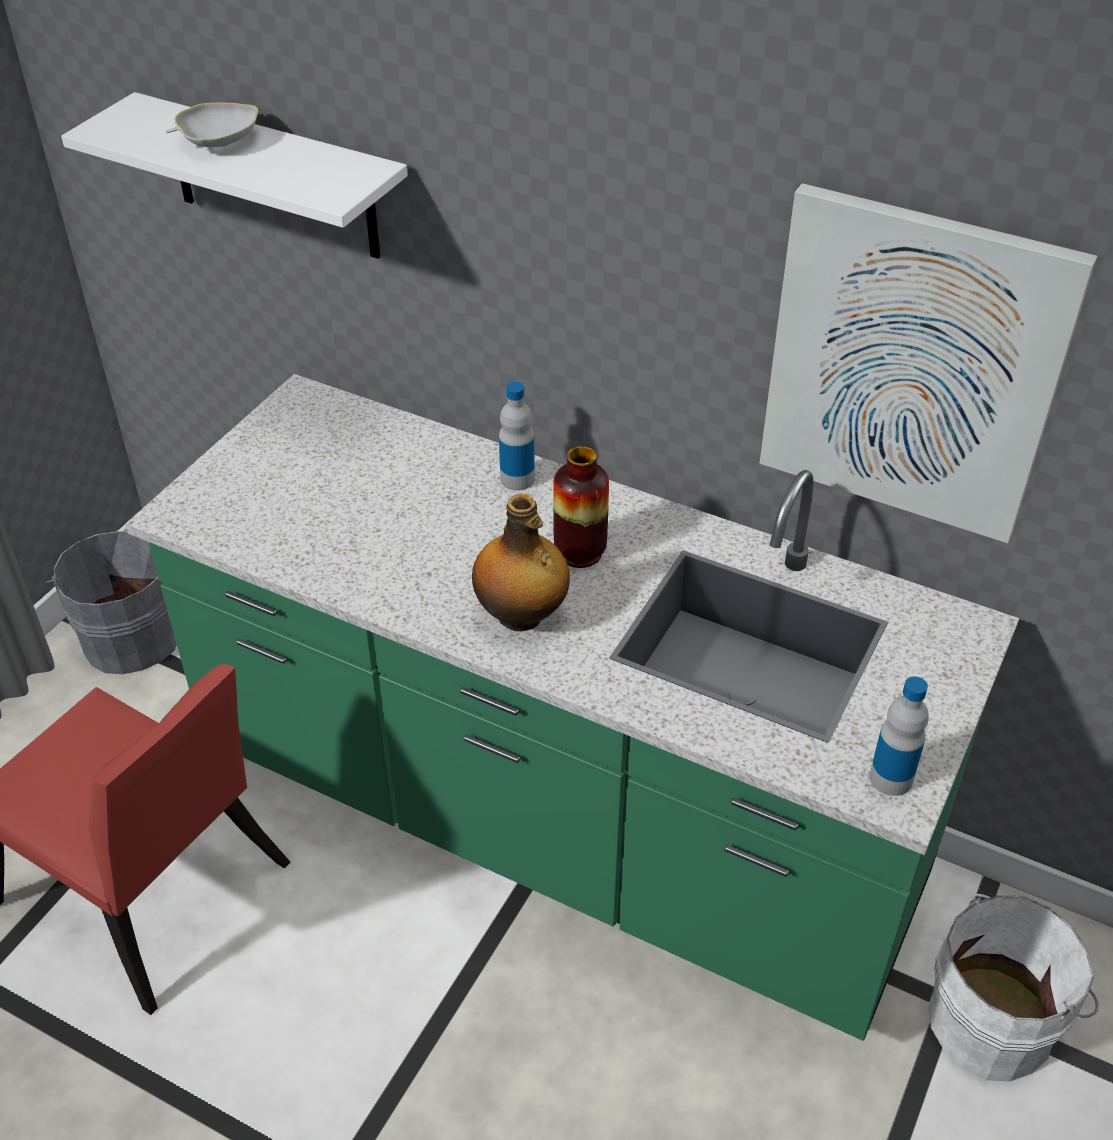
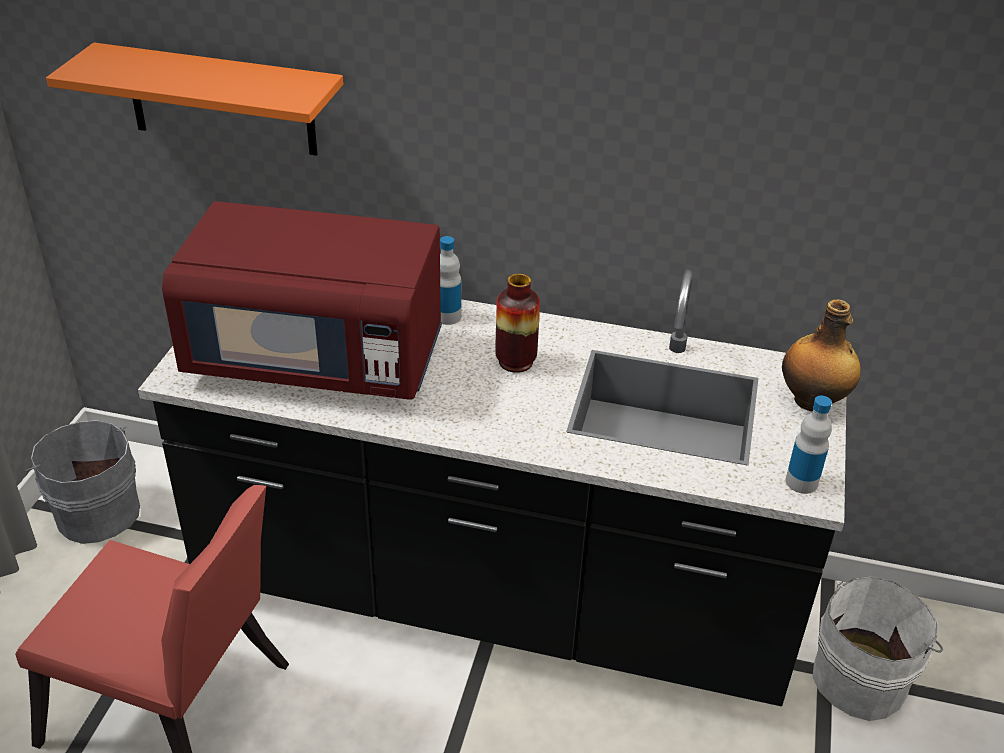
camera: 15 degrees left, 5 degrees down
white shelf [61,92,408,259] -> orange shelf [46,43,343,156]
green counter [125,374,1019,1041] -> black counter [138,270,846,706]
white bowl [165,103,258,147] -> none
bottle [472,493,570,631] -> bottle moved to [782,299,861,412]
picture [760,183,1097,543] -> none
none -> red microwave [162,201,442,400]

